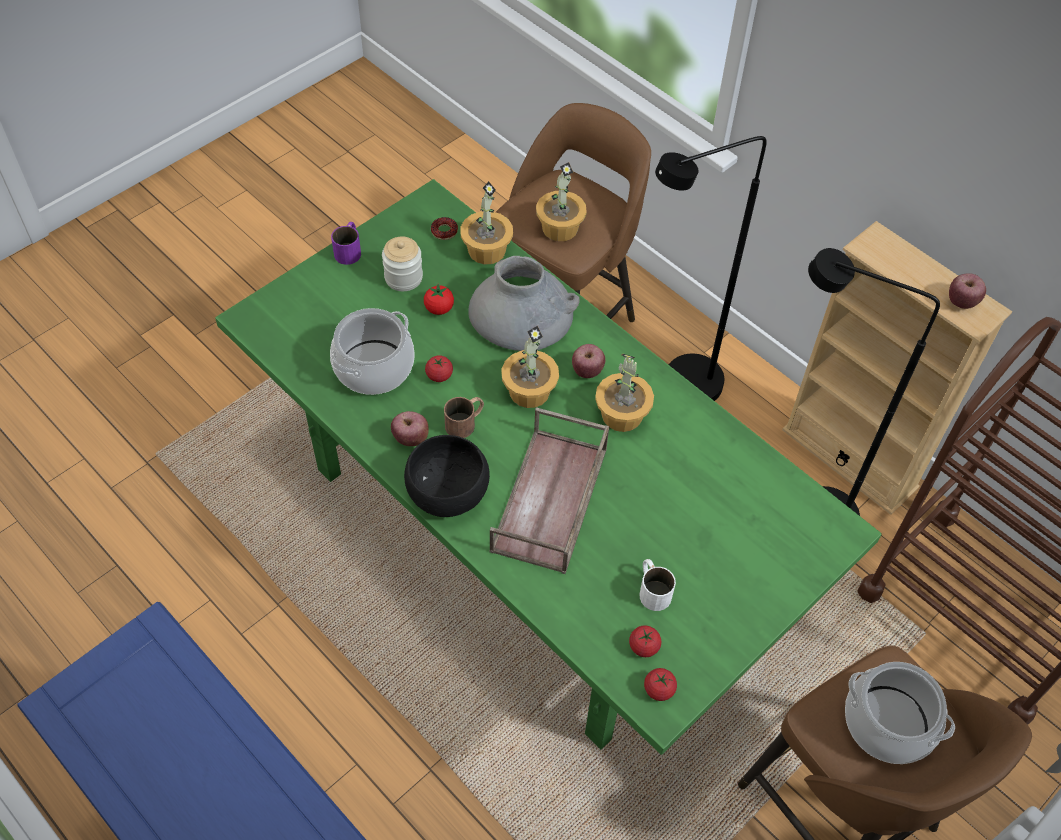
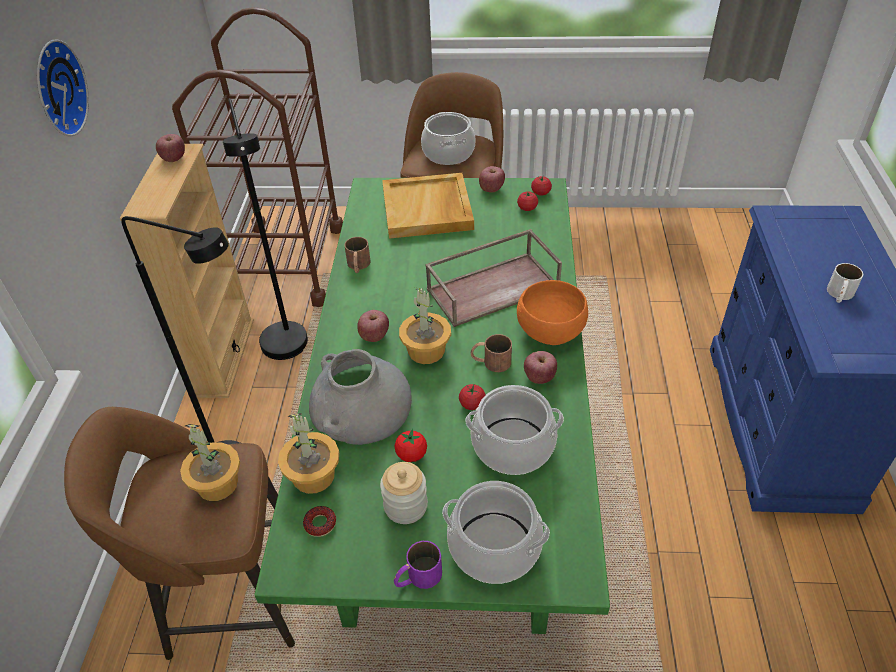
camera: 130 degrees left, 10 degrees down
black bowl [404,435,490,517] -> orange bowl [517,280,588,345]
potted plant [595,354,654,432] -> none
white mug [639,559,676,611] -> white mug moved to [827,263,863,303]
none -> wall clock [37,39,89,137]
none -> brown mug [344,237,370,273]
none -> beige tray [382,173,474,239]
none -> cooking pot [442,481,550,584]
none -> apple [479,166,505,193]

